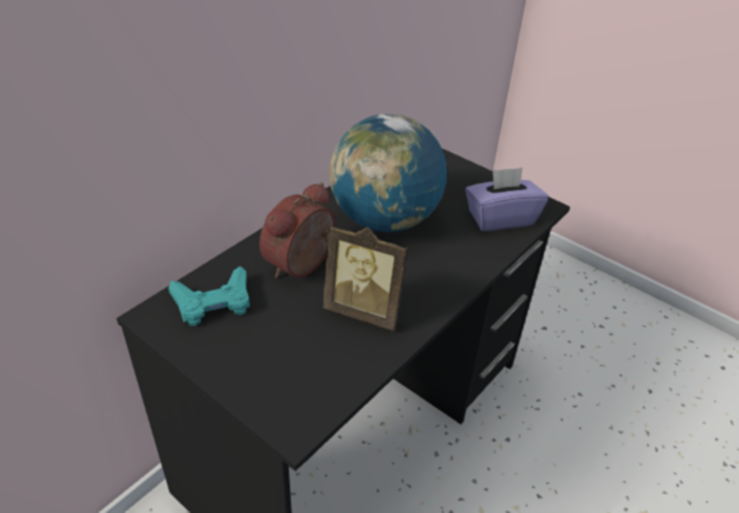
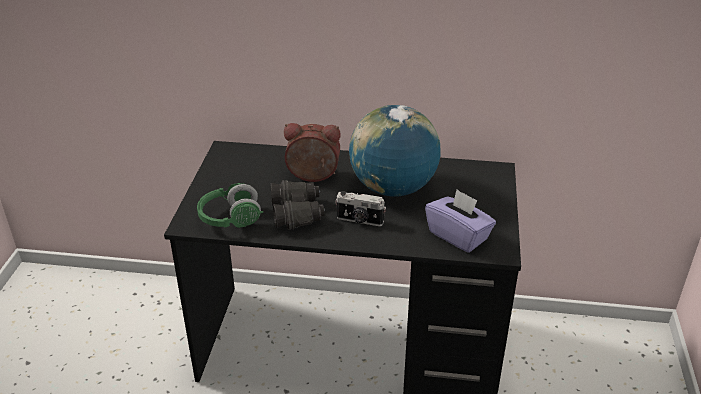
camera: 60 degrees right, 5 degrees down
turquoise game controller [169,266,250,326] -> none
picture frame [323,224,408,331] -> black binoculars [270,180,325,230]
none -> green headphones [197,183,263,228]
none -> camera [335,191,386,226]

